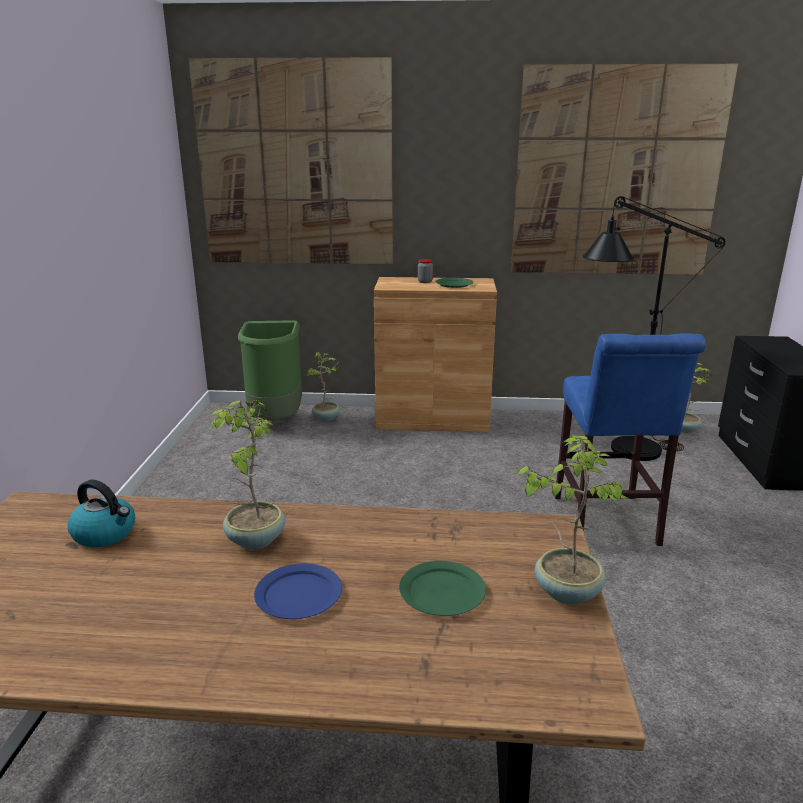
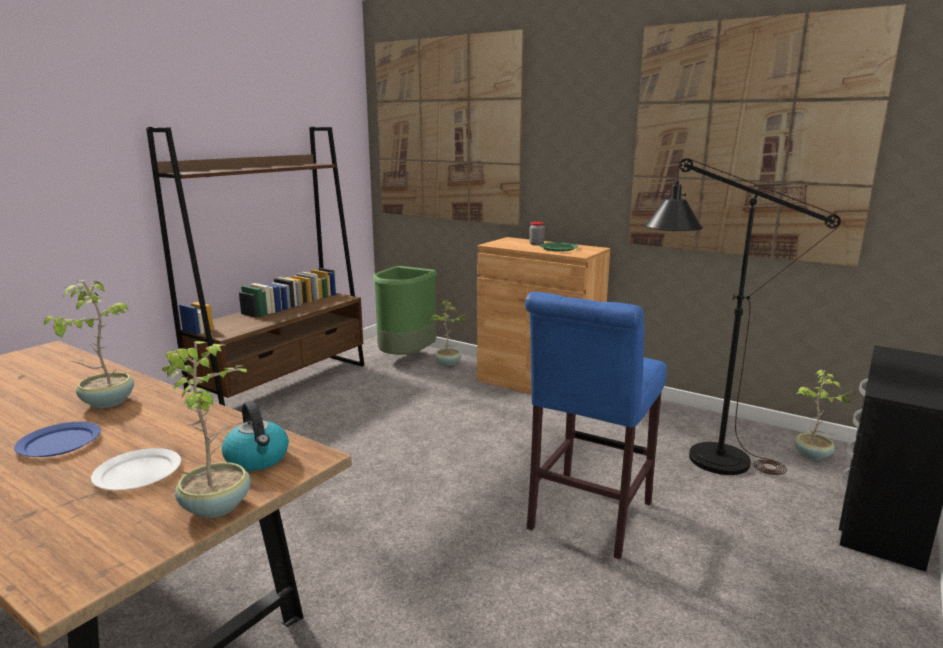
camera: 30 degrees right, 5 degrees down
kettle [68,480,135,547] -> kettle moved to [222,401,289,471]
green plate [399,561,486,616] -> white plate [91,448,181,490]
none -> brown bookcase [146,127,365,406]

